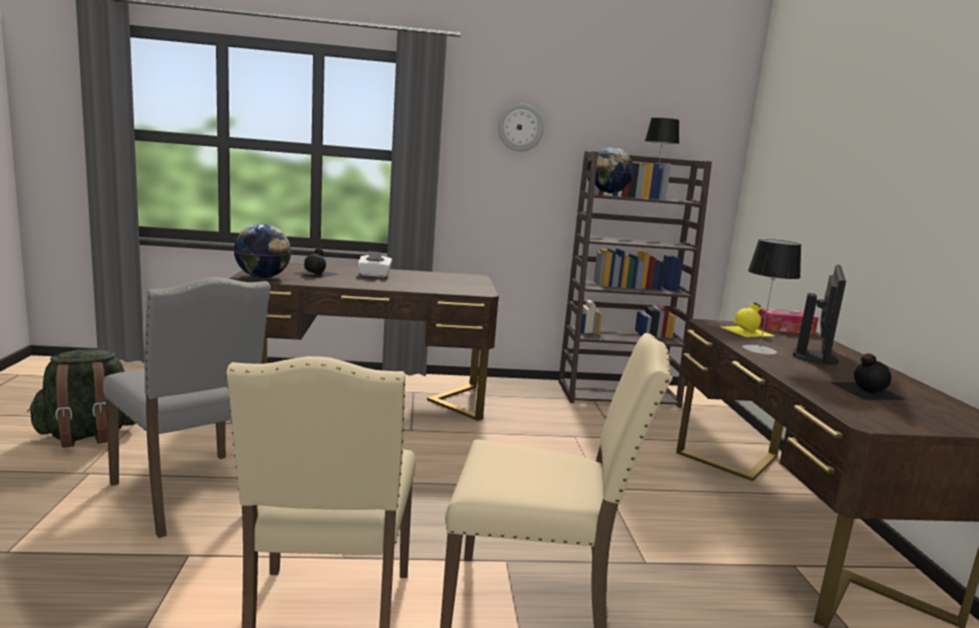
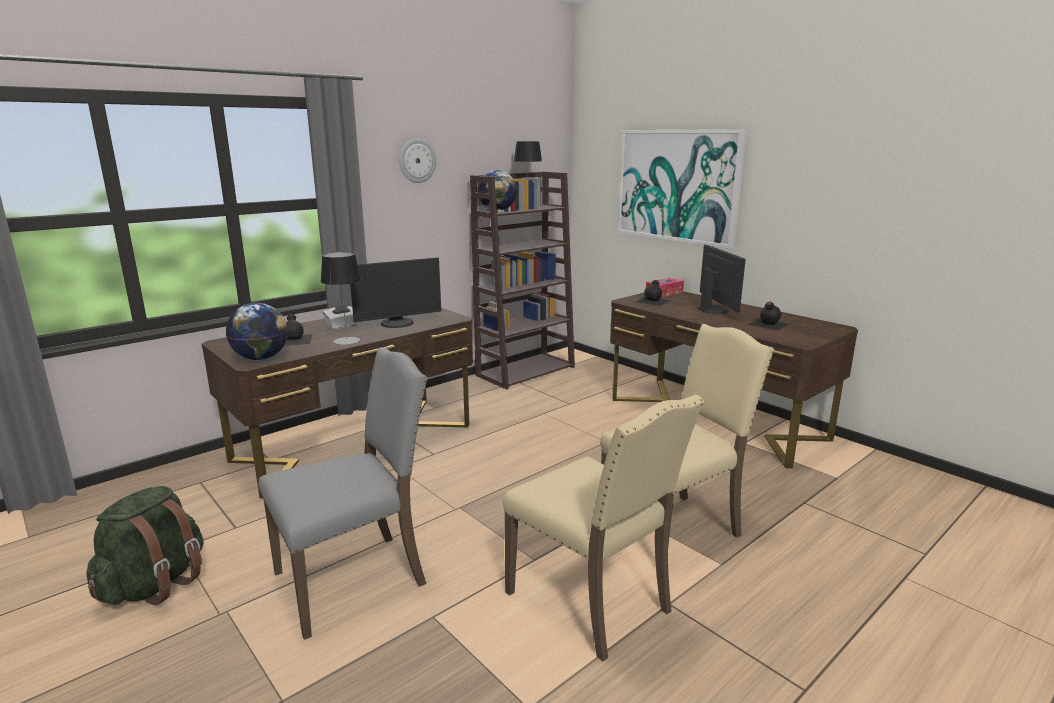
camera: 35 degrees left, 5 degrees up
grey chair [103,277,271,538] -> grey chair turned 45 degrees counterclockwise [259,347,428,640]
yellow bottle [722,303,774,337] -> black bottle [636,280,670,306]
table lamp [742,239,801,354] -> table lamp moved to [321,252,361,345]
none -> monitor [350,257,441,328]
none -> picture [617,129,747,249]

